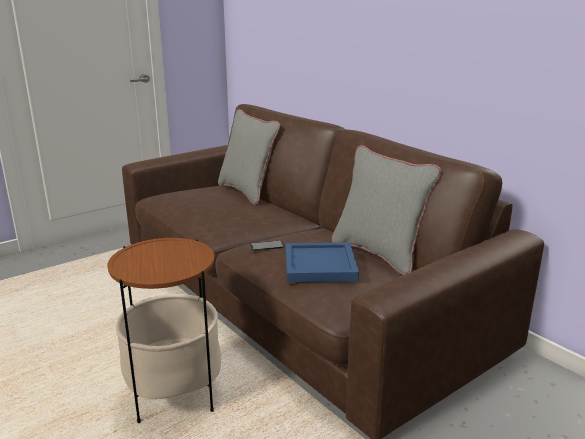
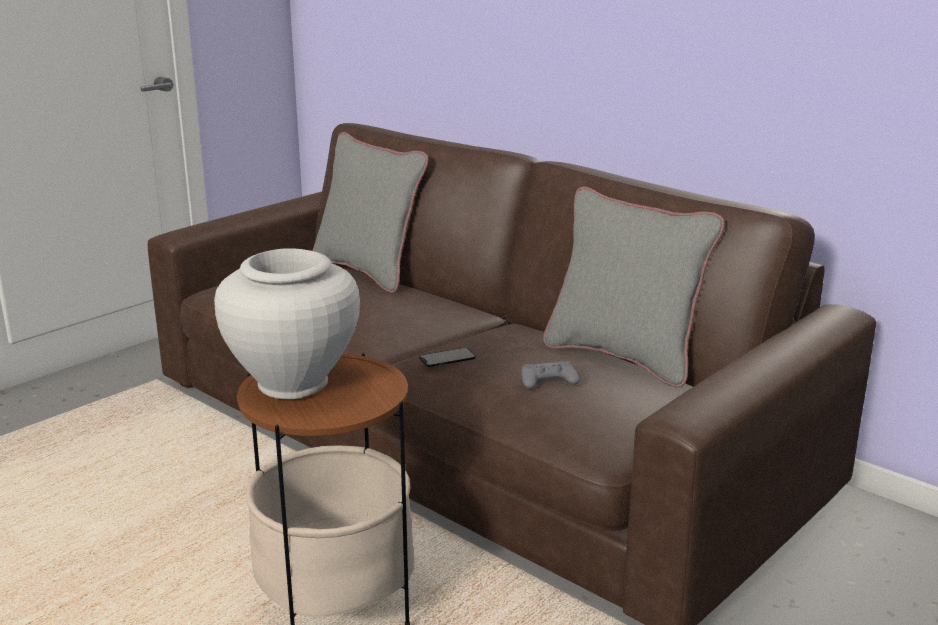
camera: 10 degrees left, 0 degrees up
blue tray [286,242,359,283] -> grey game controller [521,361,580,389]
none -> white vase [214,248,360,399]

